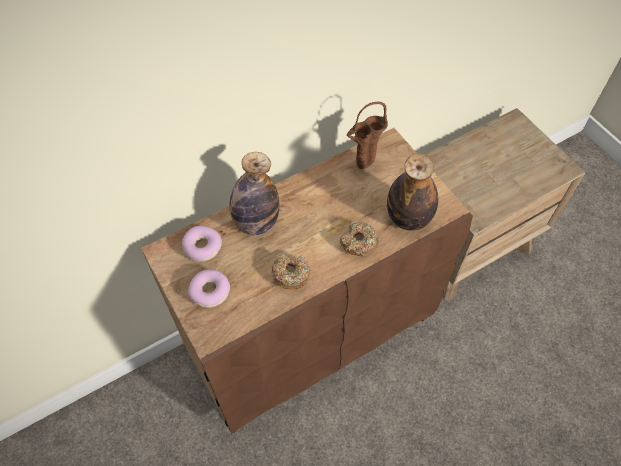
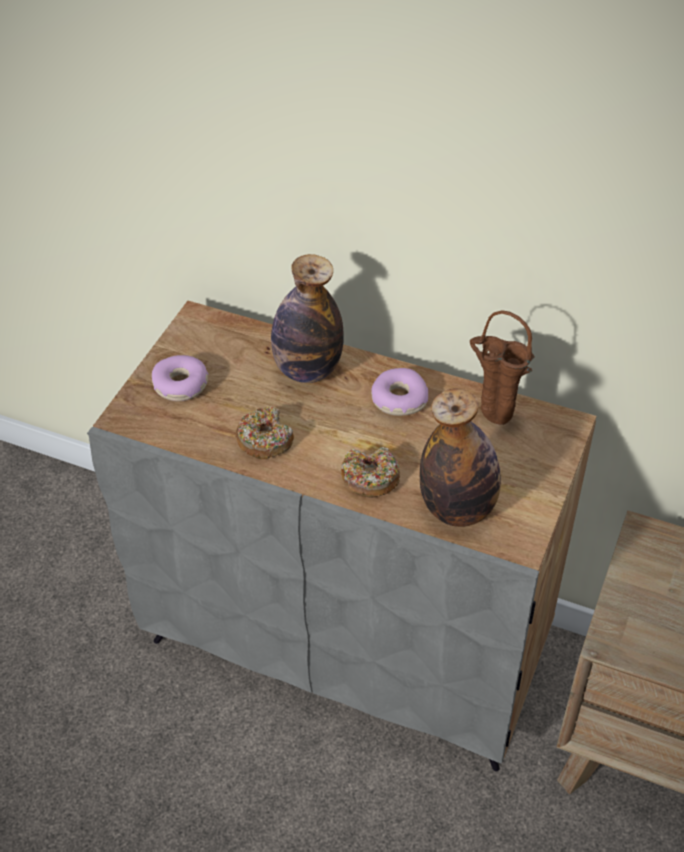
camera: 55 degrees right, 10 degrees down
brown cabinet [141,128,473,434] -> grey cabinet [87,301,596,771]
donut [182,226,222,262] -> donut moved to [371,368,428,416]

